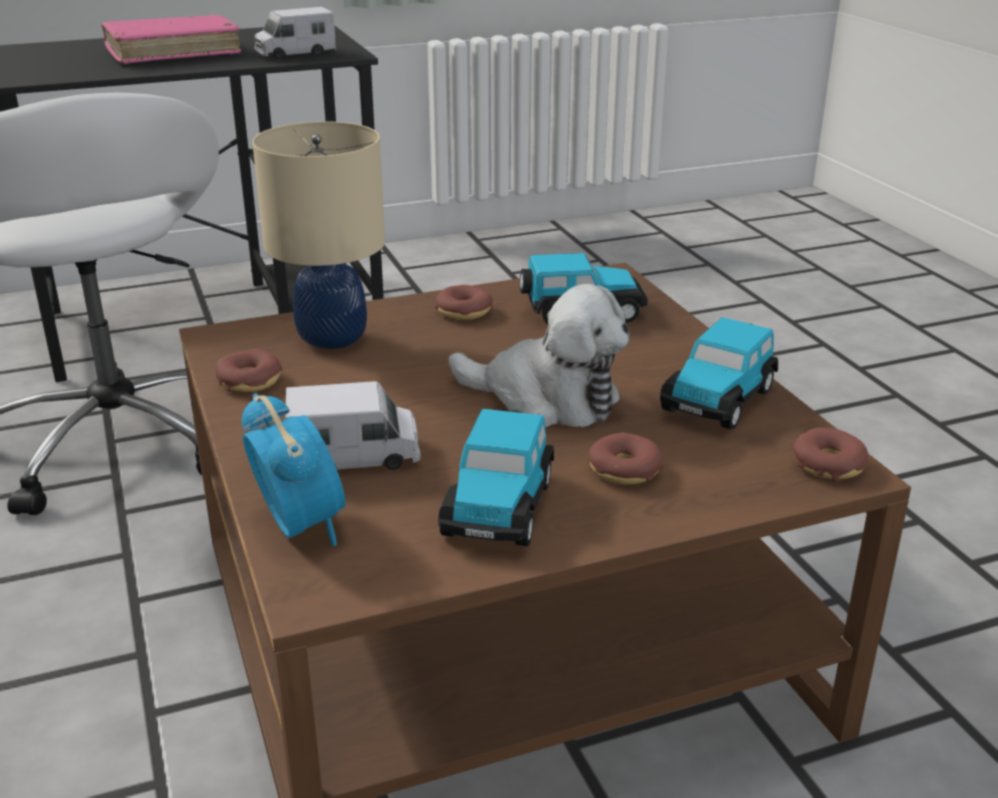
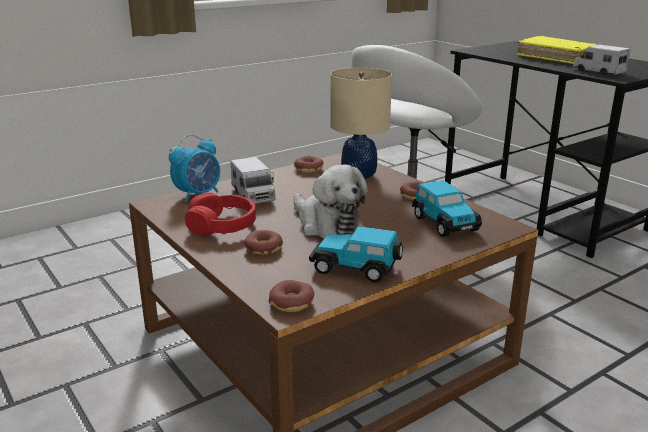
camera: 75 degrees right, 5 degrees down
pink book [101,15,241,64] -> yellow book [516,36,597,65]
toy car [438,409,554,546] -> red headphones [185,192,256,236]
plush toy [448,284,630,427] -> plush toy turned 45 degrees counterclockwise [293,165,368,239]

